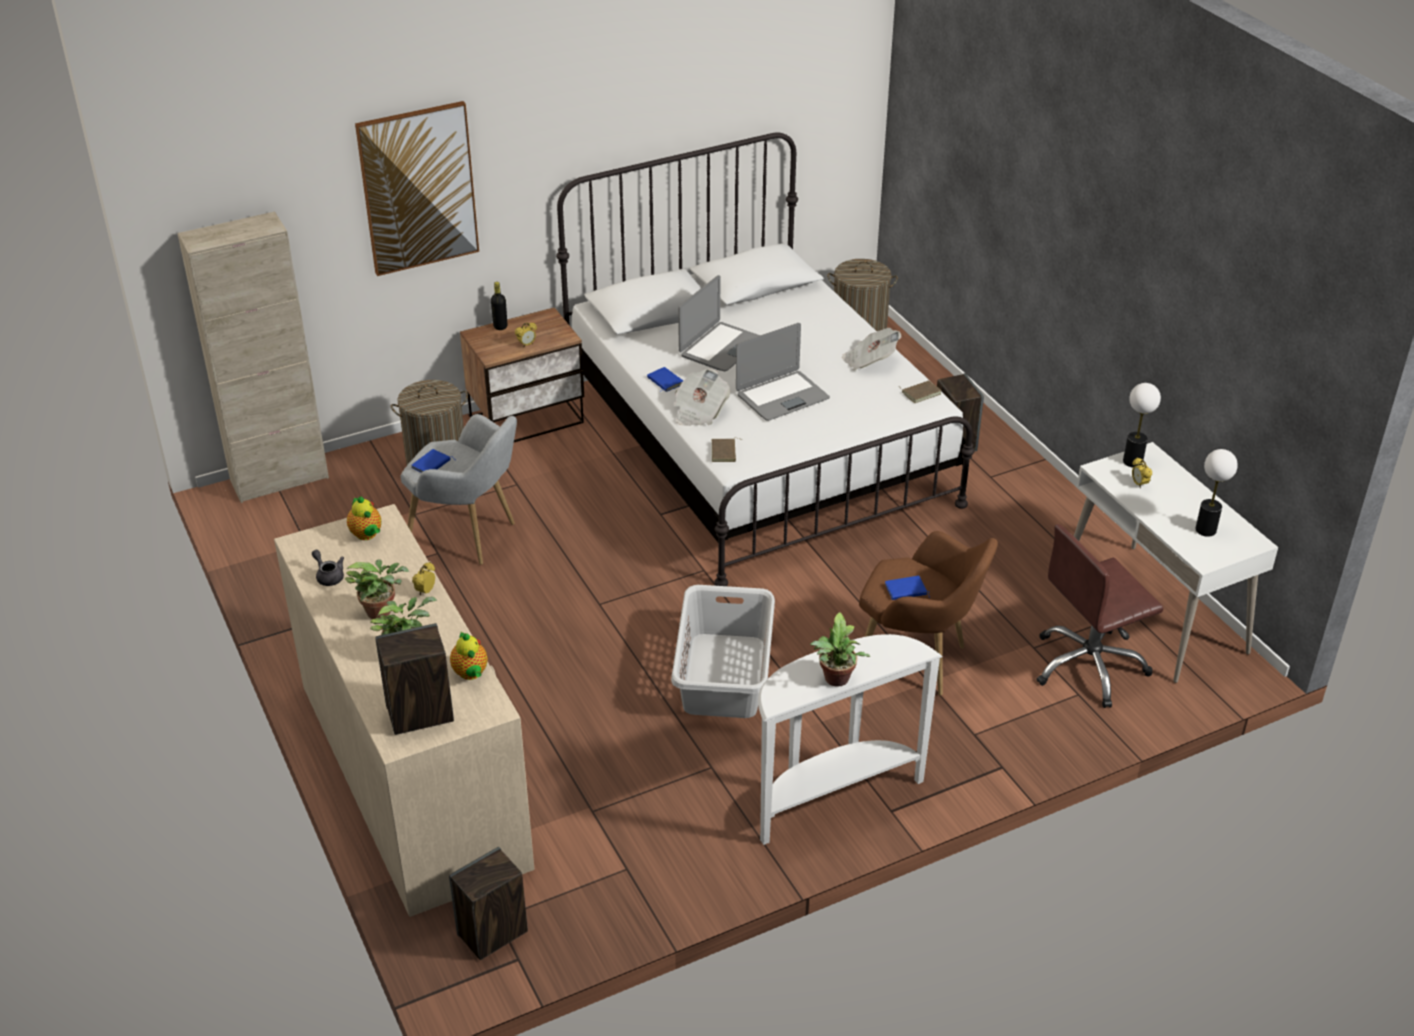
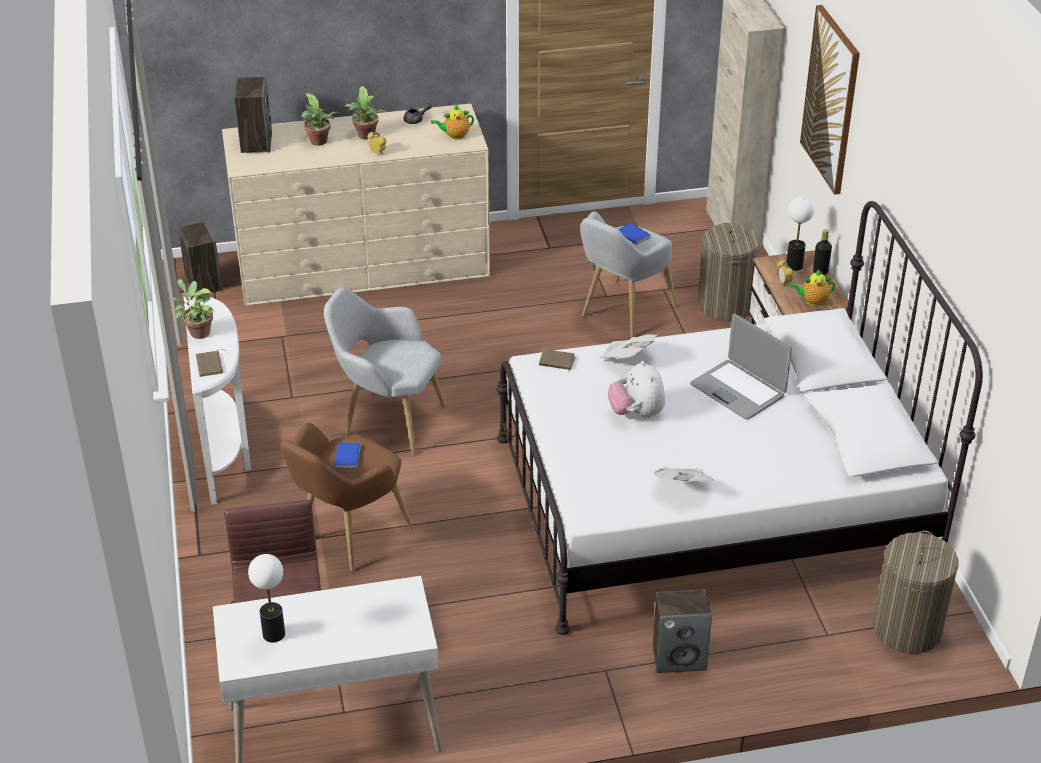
camera: 105 degrees right, 0 degrees up
teapot [450,632,488,680] -> teapot moved to [789,270,836,306]
blue book [647,367,683,392] -> none
grey laundry basket [671,585,775,718] -> grey armchair [324,287,446,455]
laptop [736,323,830,421] -> plush toy [608,361,665,419]
brown book [899,380,942,403] -> brown book moved to [196,349,223,377]
table lamp [1123,383,1161,467] -> table lamp moved to [786,196,815,271]
alarm clock [1132,457,1152,488] -> none

